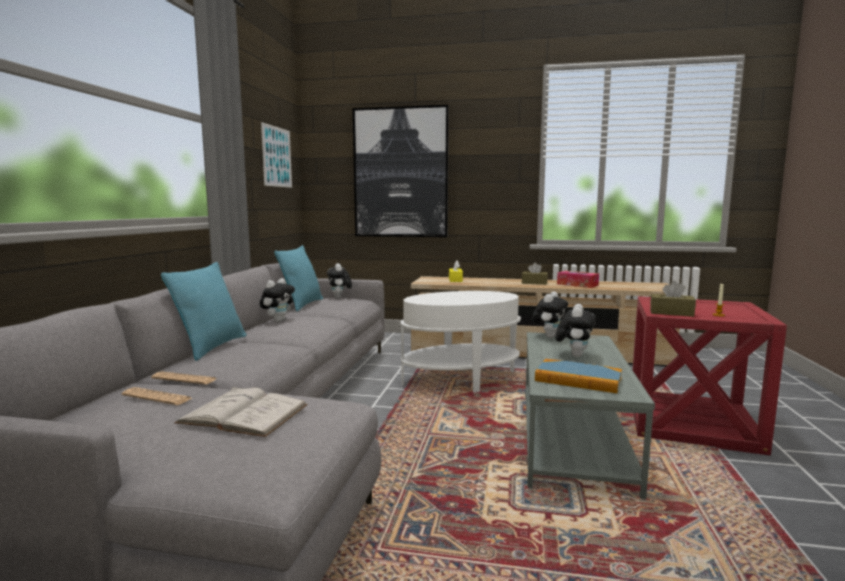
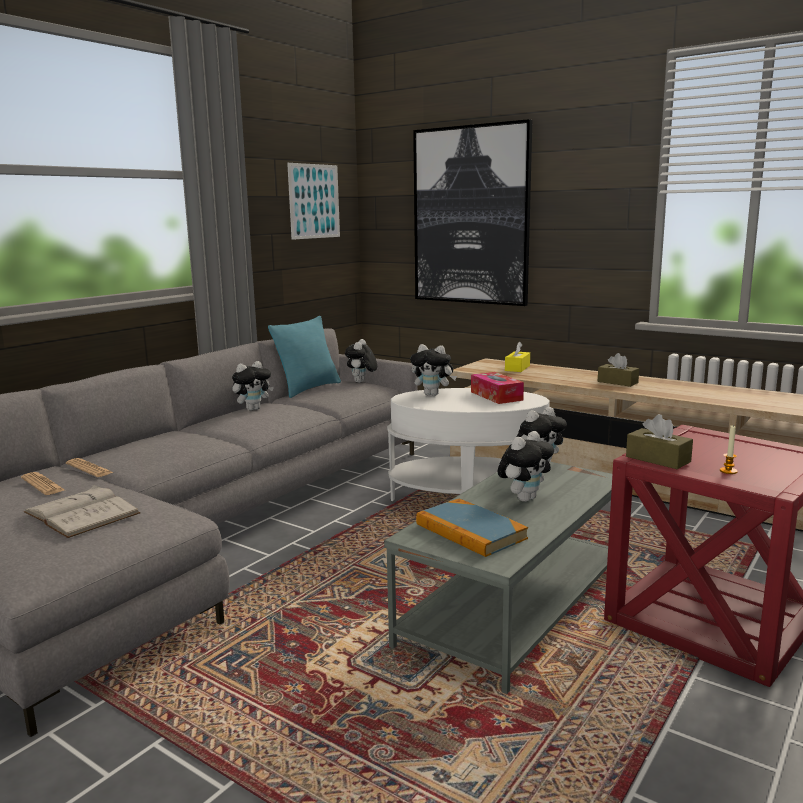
camera: 25 degrees right, 5 degrees up
turquoise pillow [161,262,247,361] -> none
tissue box [557,271,599,288] -> tissue box moved to [471,372,524,404]
none -> plush toy [410,344,457,396]

